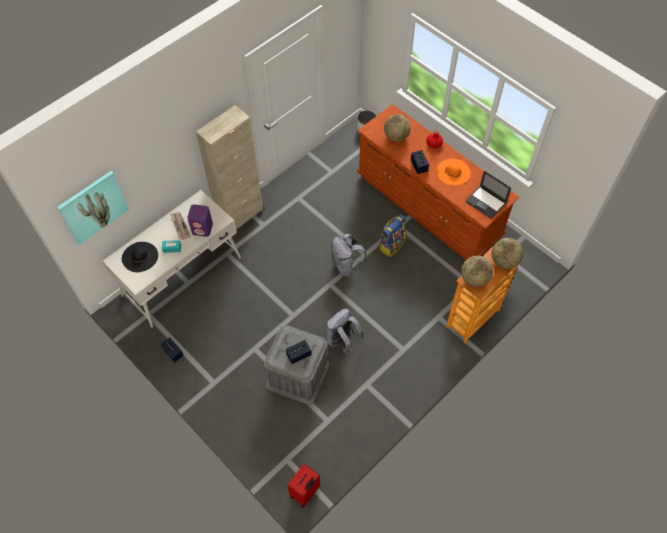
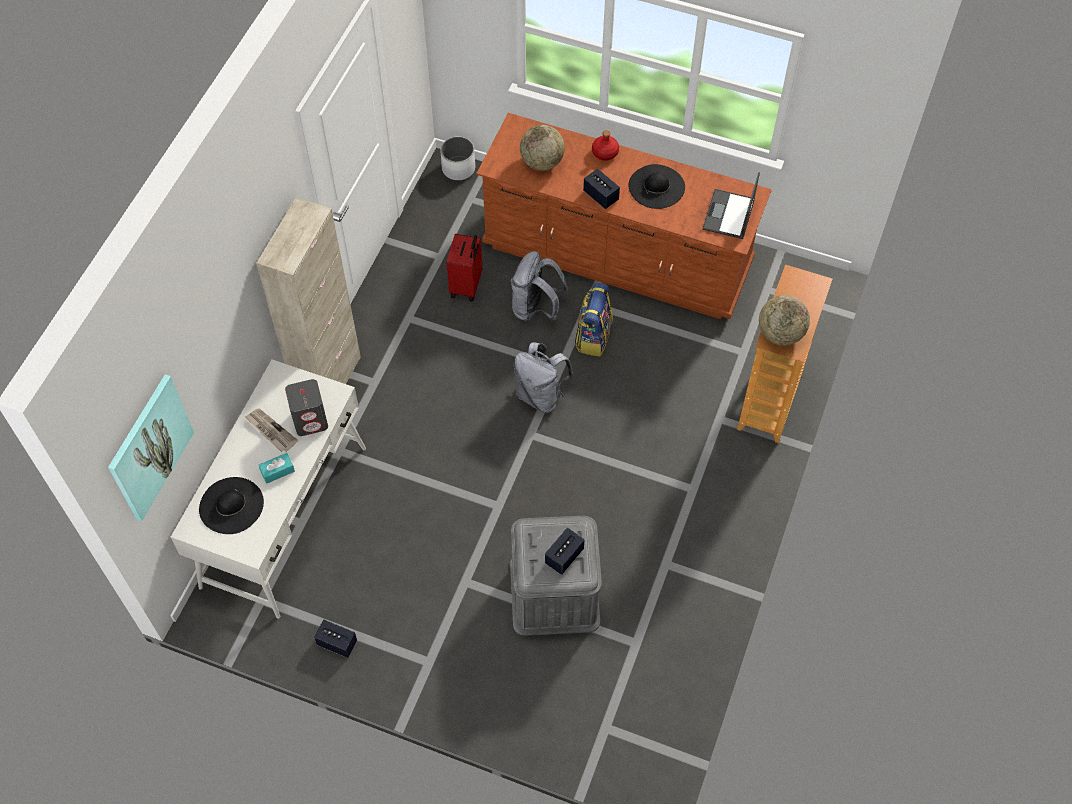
camera: 25 degrees left, 0 degrees up
purple speaker [187,204,213,237] -> grey speaker [285,379,328,436]
red suitcase [287,464,320,507] -> red suitcase moved to [447,234,482,301]
grey backpack [326,309,364,355] -> grey backpack moved to [511,251,568,321]
orange hat [436,159,471,186] -> black hat [628,164,685,209]
laptop [465,171,511,219] -> laptop turned 90 degrees clockwise [702,172,760,239]
globe [492,238,523,269] -> none

